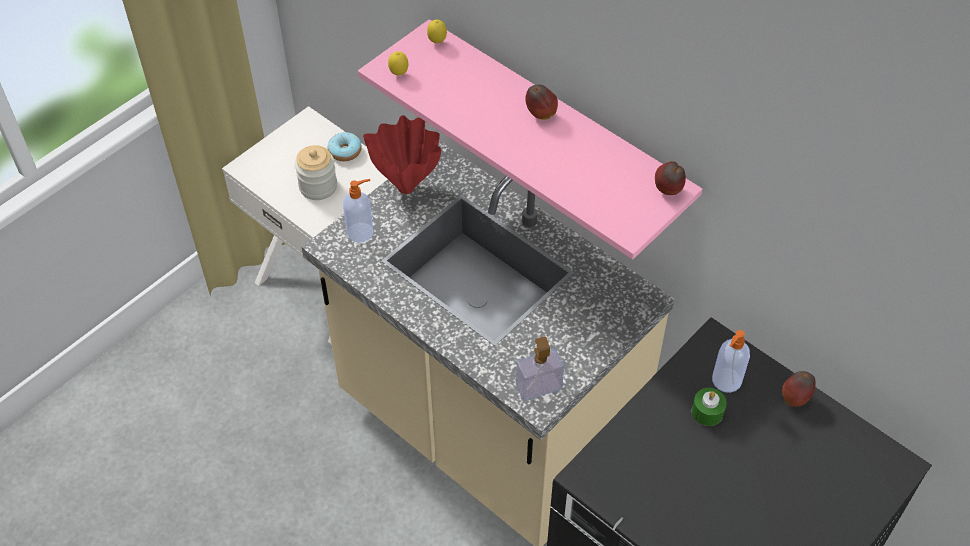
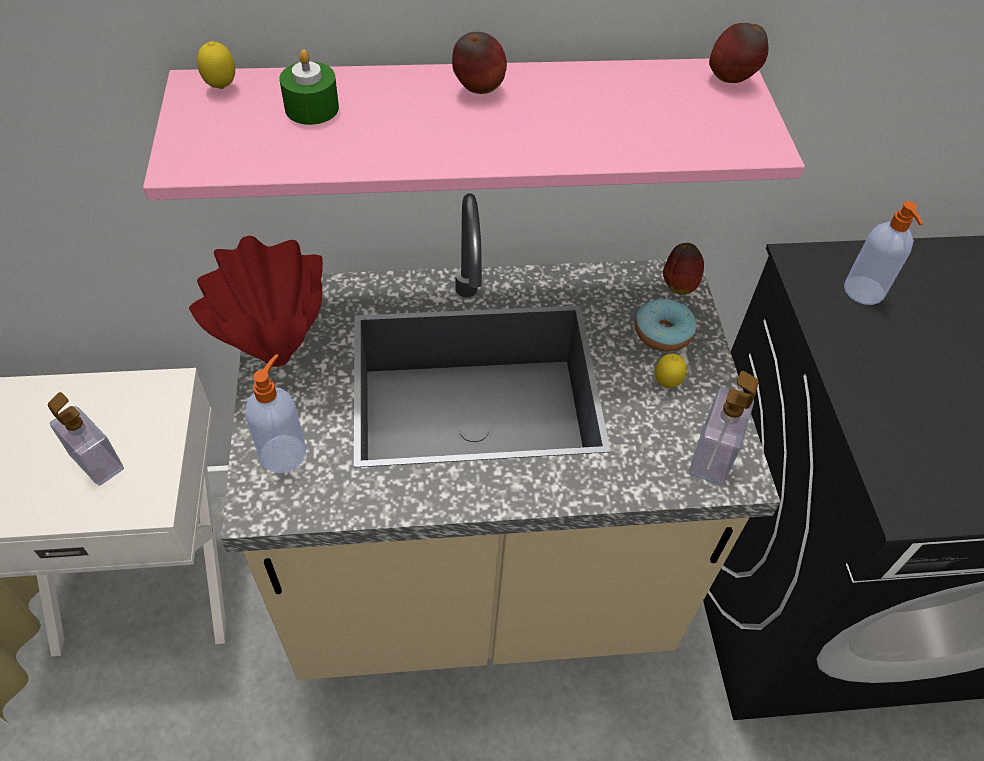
camera: 50 degrees left, 0 degrees up
jar [295,145,337,200] -> soap dispenser [48,392,124,486]
donut [328,132,362,161] -> donut moved to [635,299,696,352]
lemon [388,51,408,75] -> lemon moved to [655,353,687,388]
green candle [692,388,727,426] -> green candle moved to [279,49,339,125]
apple [782,371,816,407] -> apple moved to [663,243,704,295]

